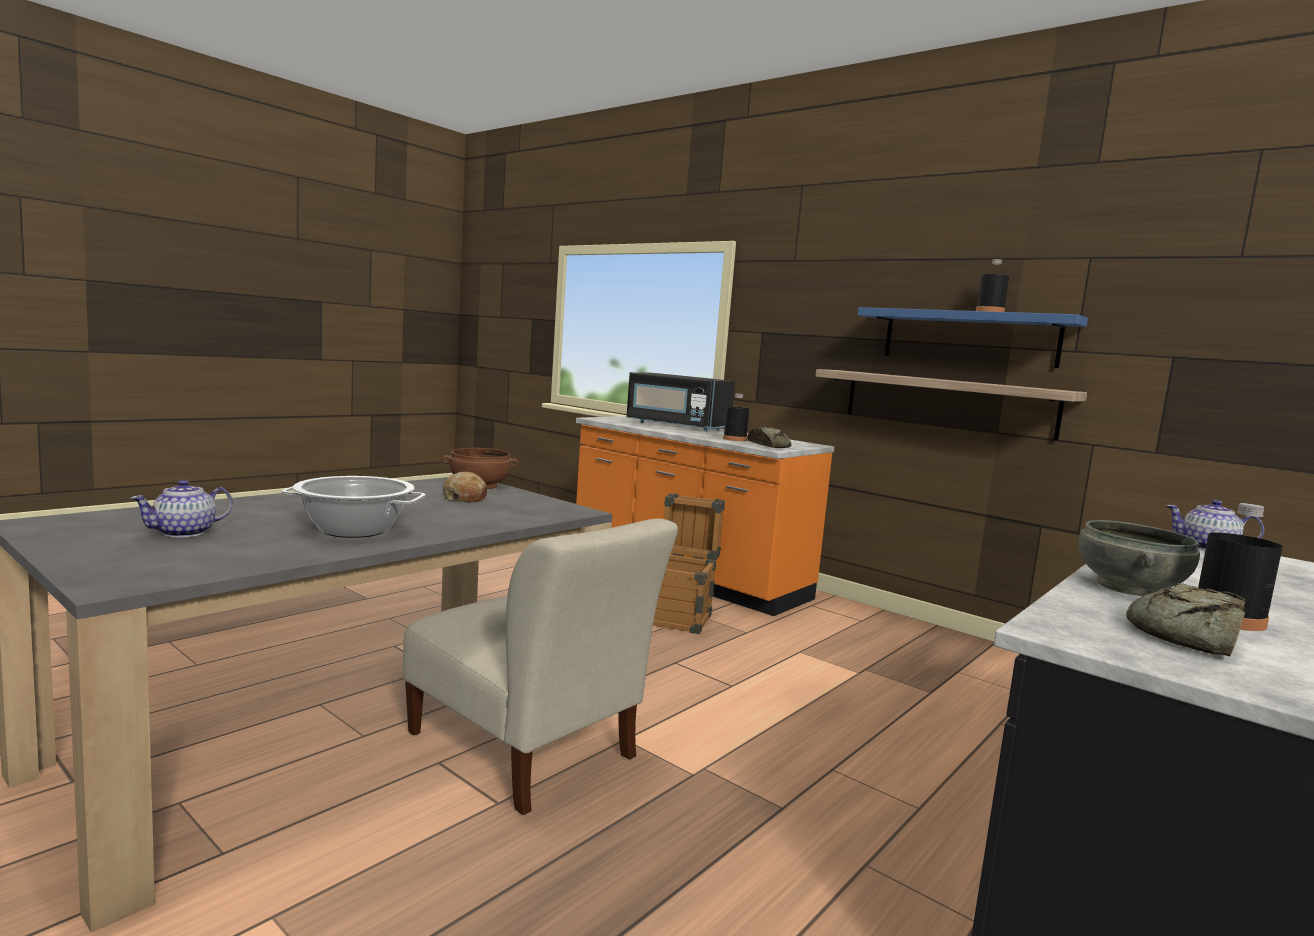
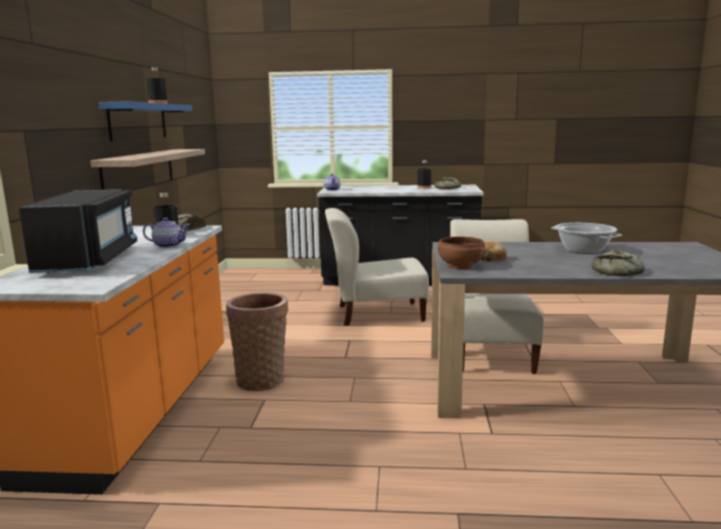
camera: 125 degrees left, 5 degrees up
teapot [130,480,233,538] -> teapot moved to [143,217,190,248]
crate [653,494,725,634] -> basket [226,293,288,391]
grey bowl [1078,520,1200,596] -> none
none -> beige chair [325,208,429,326]
none -> bread [592,250,645,276]

